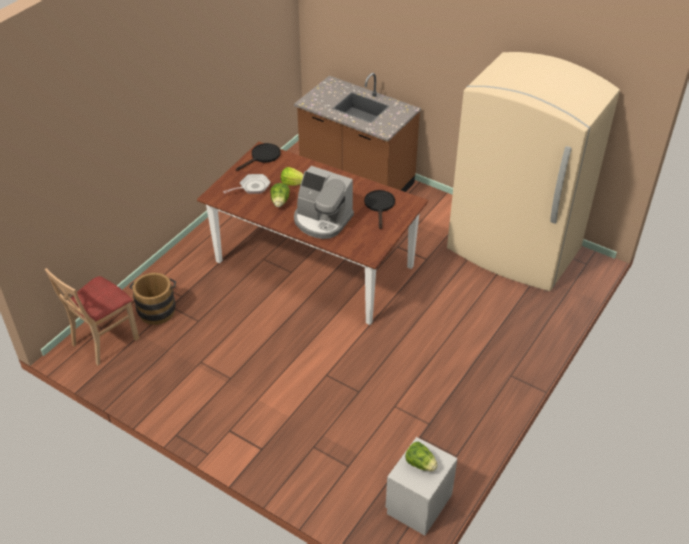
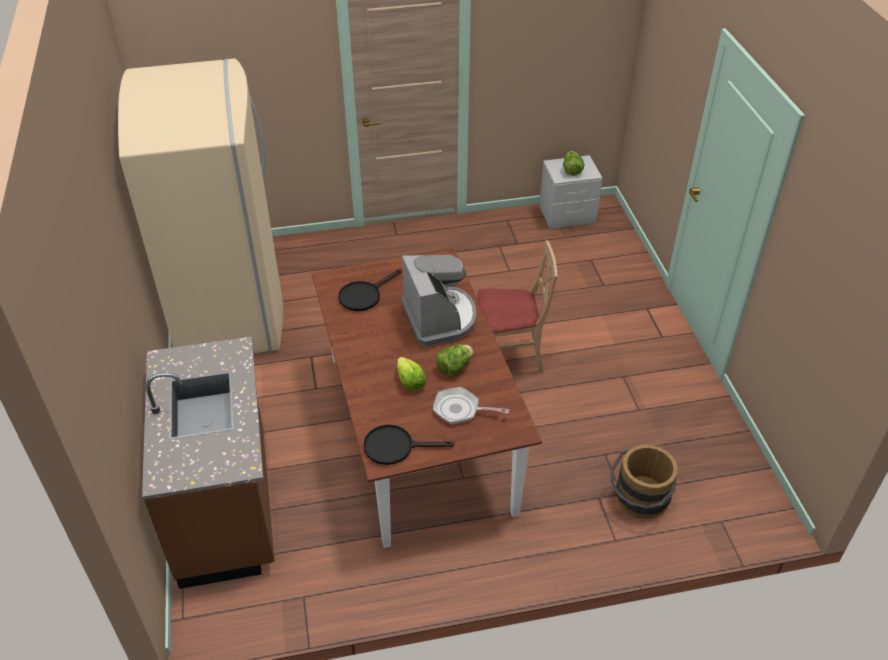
camera: 135 degrees left, 0 degrees up
beige chair [45,268,139,365] -> beige chair moved to [478,241,558,373]

